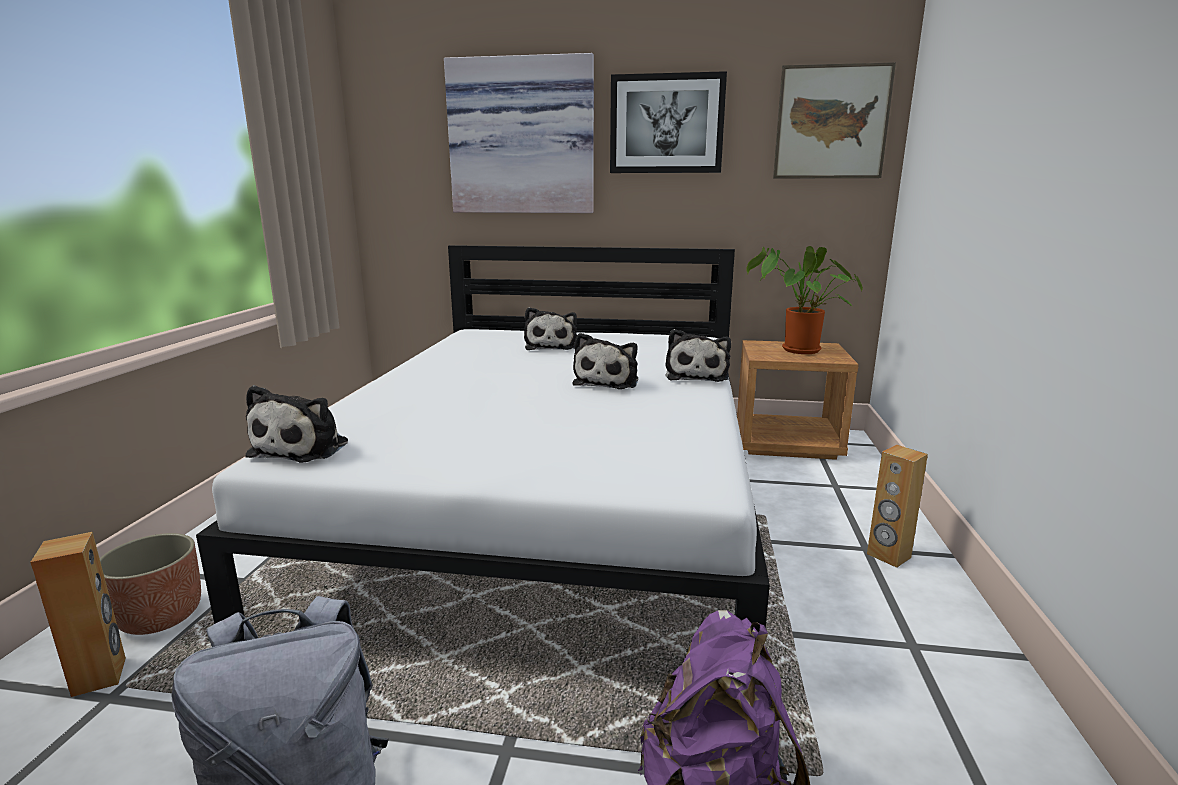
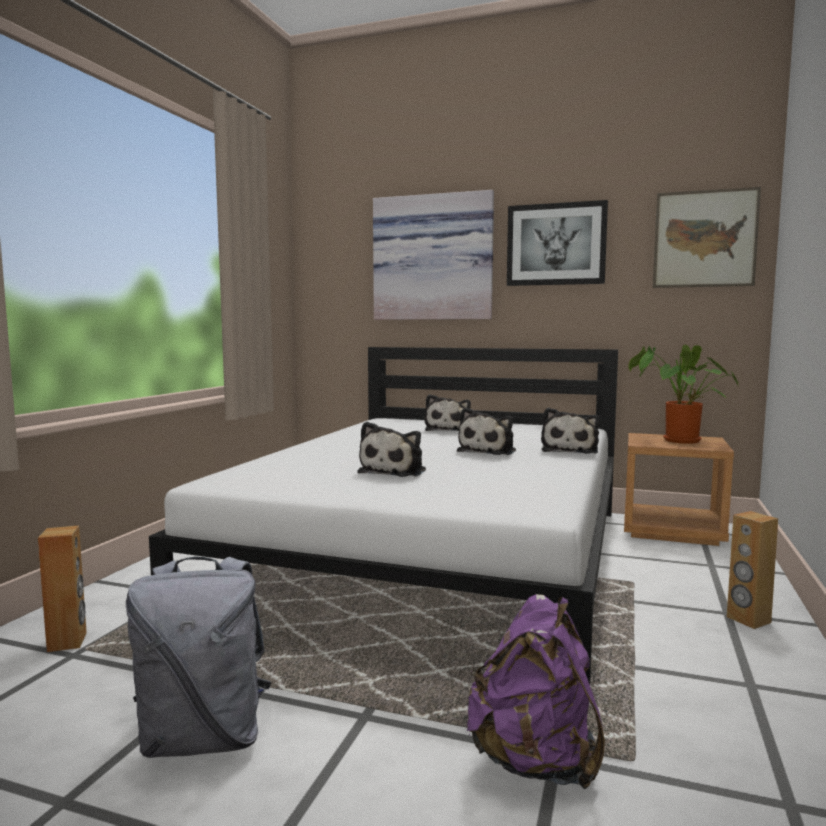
camera: 10 degrees right, 10 degrees down
planter [100,533,201,635] -> none
plush toy [246,385,348,463] -> plush toy moved to [357,422,426,477]

